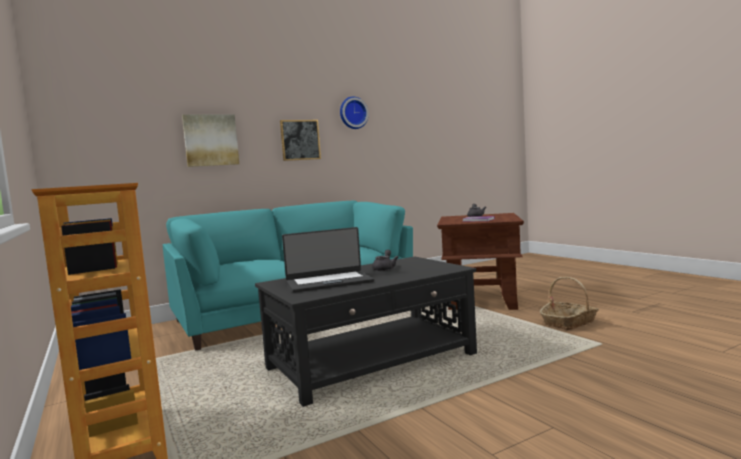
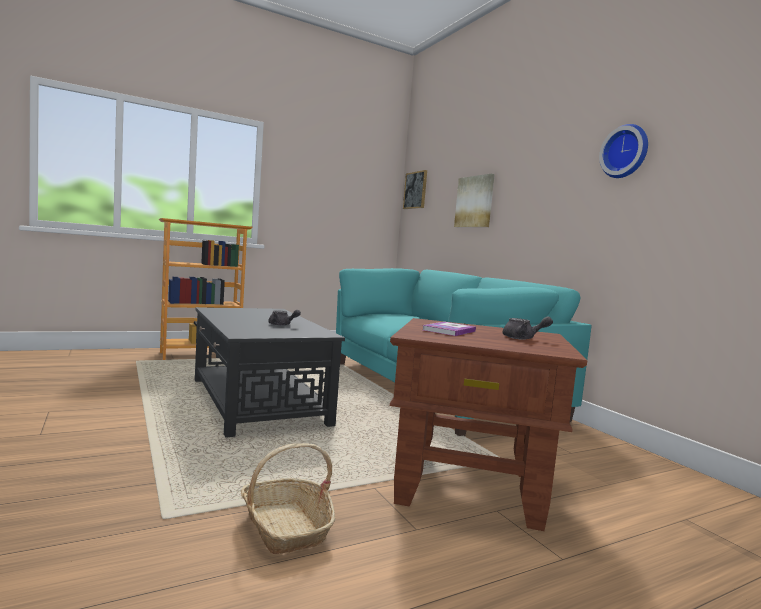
camera: 90 degrees right, 0 degrees up
picture [280,120,321,161] -> picture moved to [403,170,427,209]
laptop [282,227,374,293] -> none

